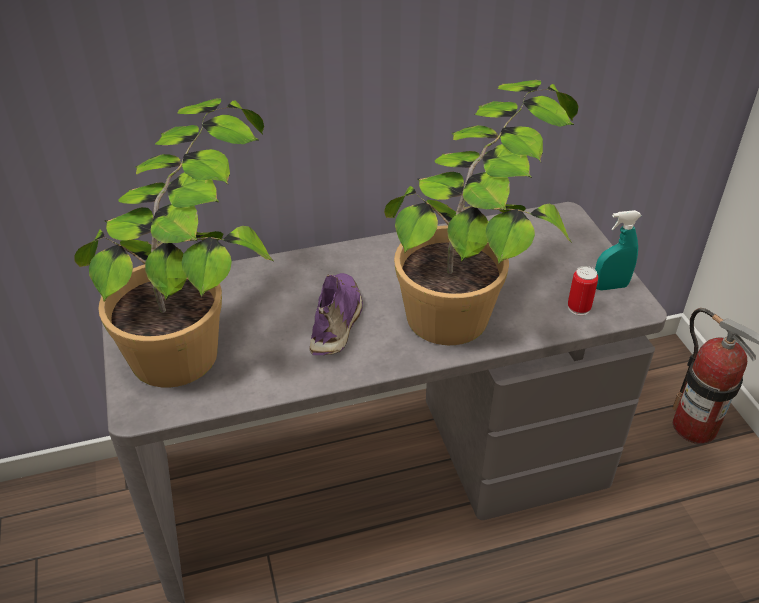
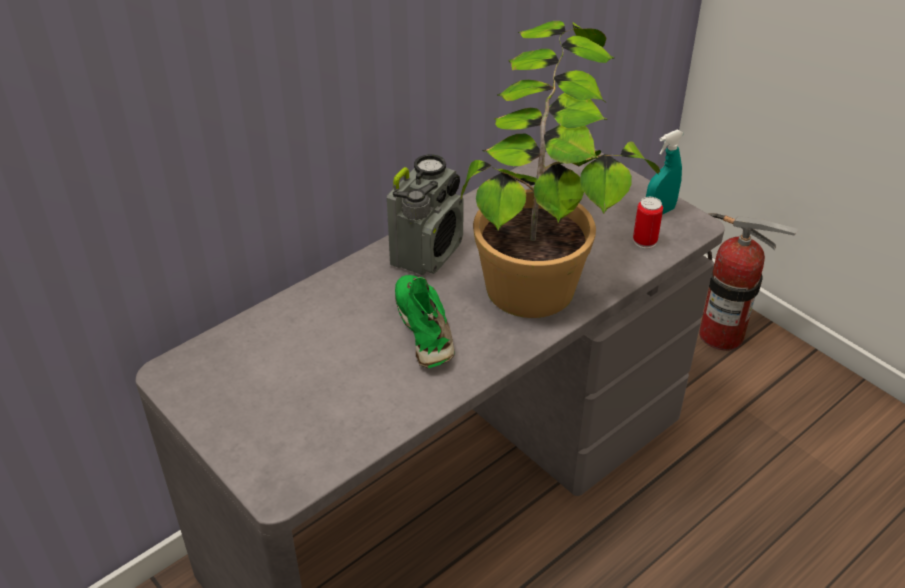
camera: 25 degrees left, 0 degrees up
potted plant [75,98,274,388] -> none
purple shoe [309,273,363,355] -> green shoe [395,275,455,368]
none -> radio [387,154,464,275]

